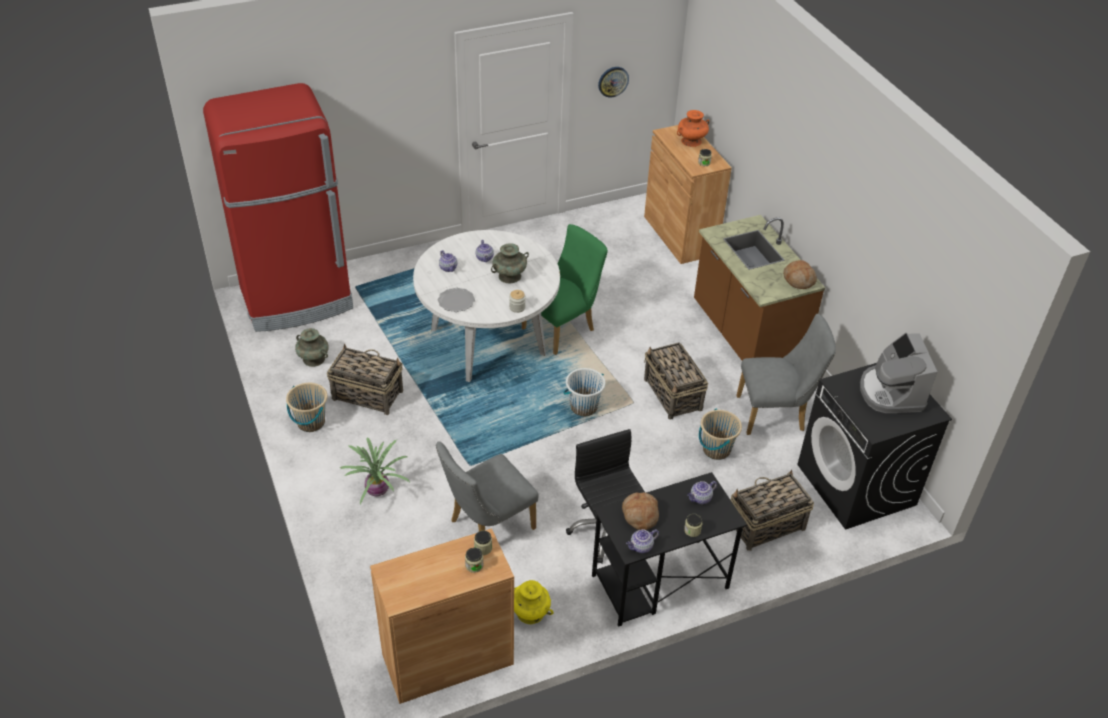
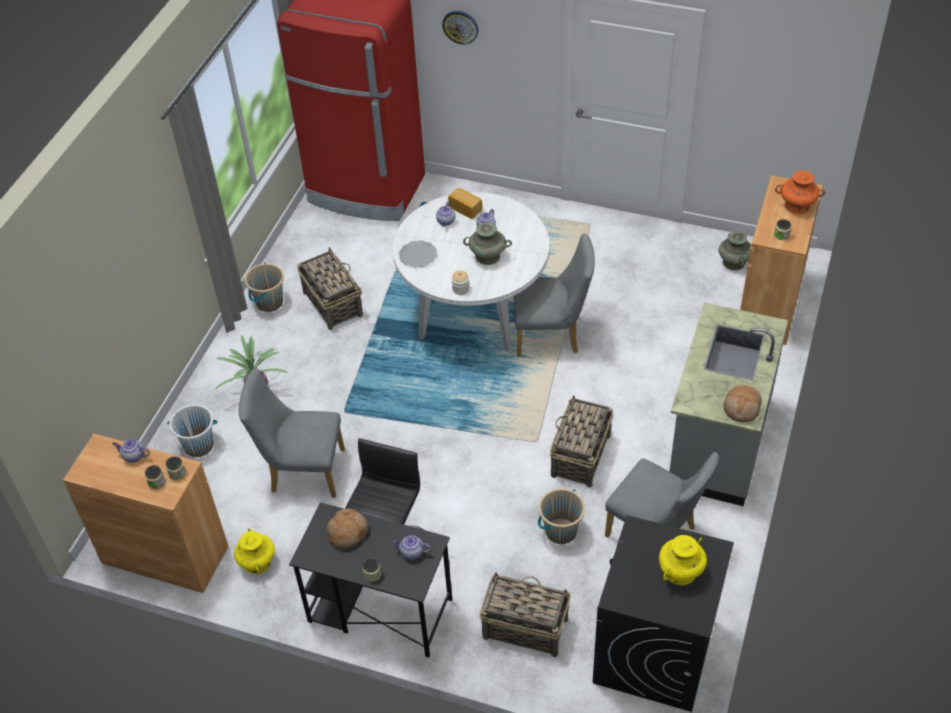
camera: 45 degrees right, 5 degrees up
turquoise vase [295,328,329,367] -> turquoise vase moved to [719,231,751,270]
green chair [522,224,608,355] -> grey chair [514,233,595,357]
white bucket [563,368,605,416] -> white bucket moved to [167,405,217,457]
wall clock [598,67,629,97] -> wall clock moved to [442,11,478,45]
teapot [626,529,659,553] -> teapot moved to [112,439,150,463]
brown counter [694,215,825,360] -> grey counter [669,302,788,506]
coffee machine [860,333,938,413] -> yellow vase [659,535,707,586]
none -> bread [448,188,482,219]

